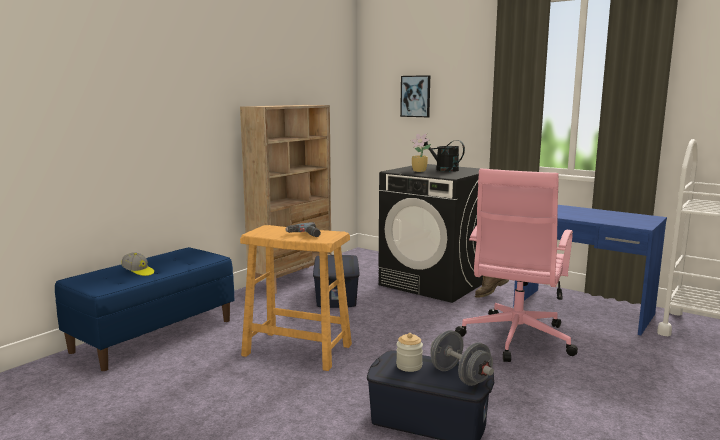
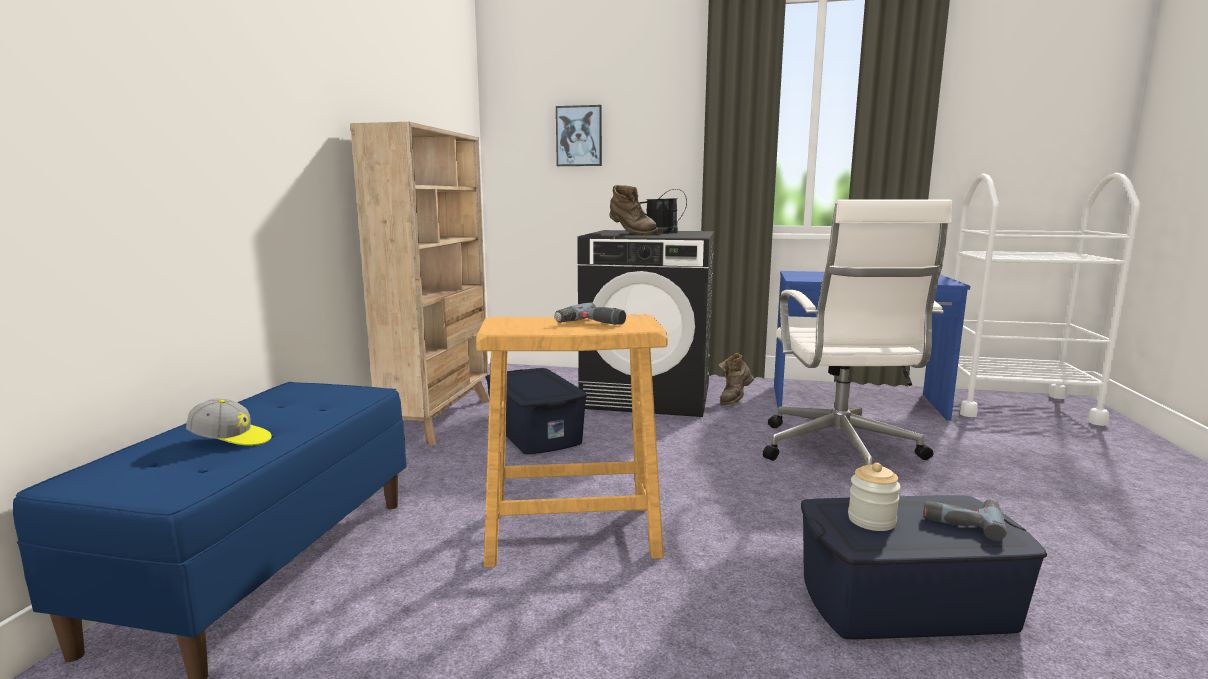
camera: 25 degrees left, 0 degrees up
potted plant [410,134,431,172] -> brown boot [609,185,658,235]
grey dumbbell [430,330,494,386] -> power drill [923,500,1007,541]
pink office chair [455,169,578,362] -> white office chair [763,200,952,465]

